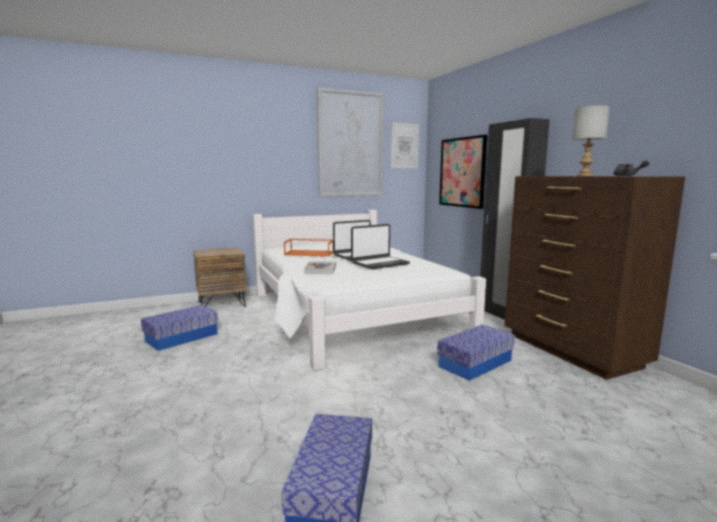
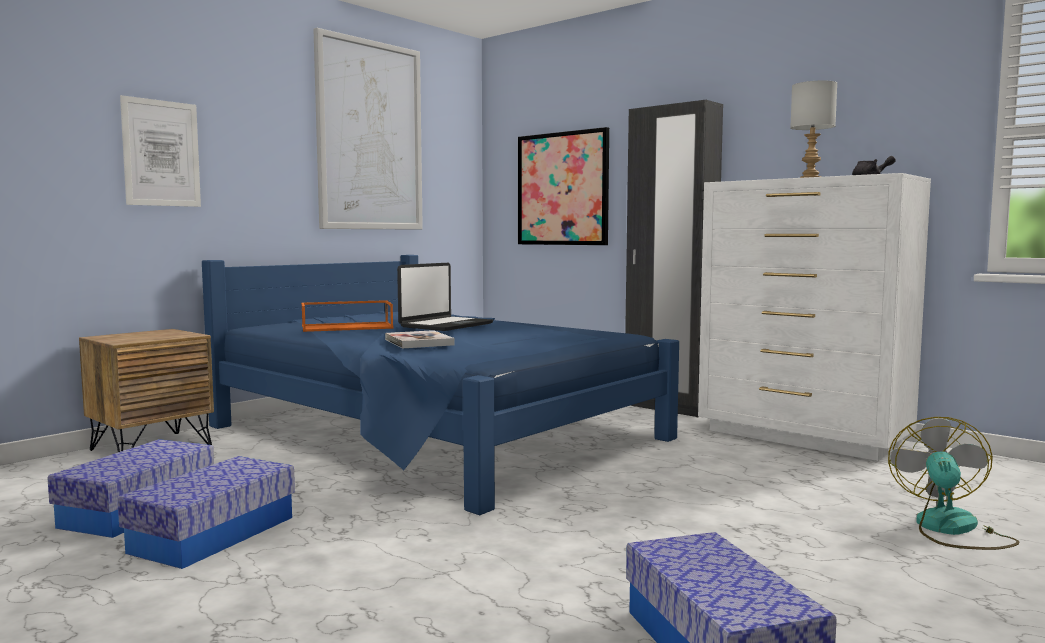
camera: 25 degrees left, 5 degrees down
white bed [253,210,486,371] -> blue bed [202,255,679,515]
laptop [351,224,410,269] -> none
picture [391,123,419,168] -> picture moved to [120,95,201,207]
storage box [437,325,515,381] -> storage box moved to [117,456,295,569]
brown dresser [505,176,685,380] -> white dresser [698,173,931,461]
none -> fan [888,417,1020,550]

